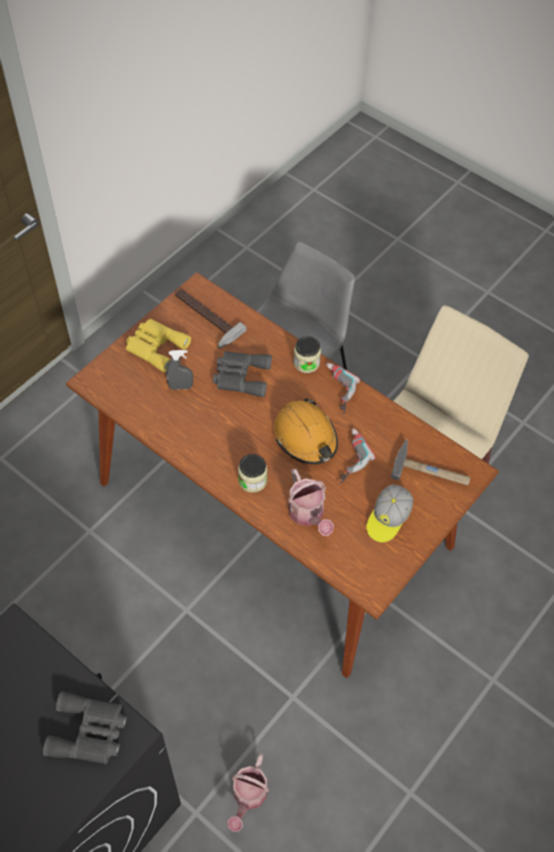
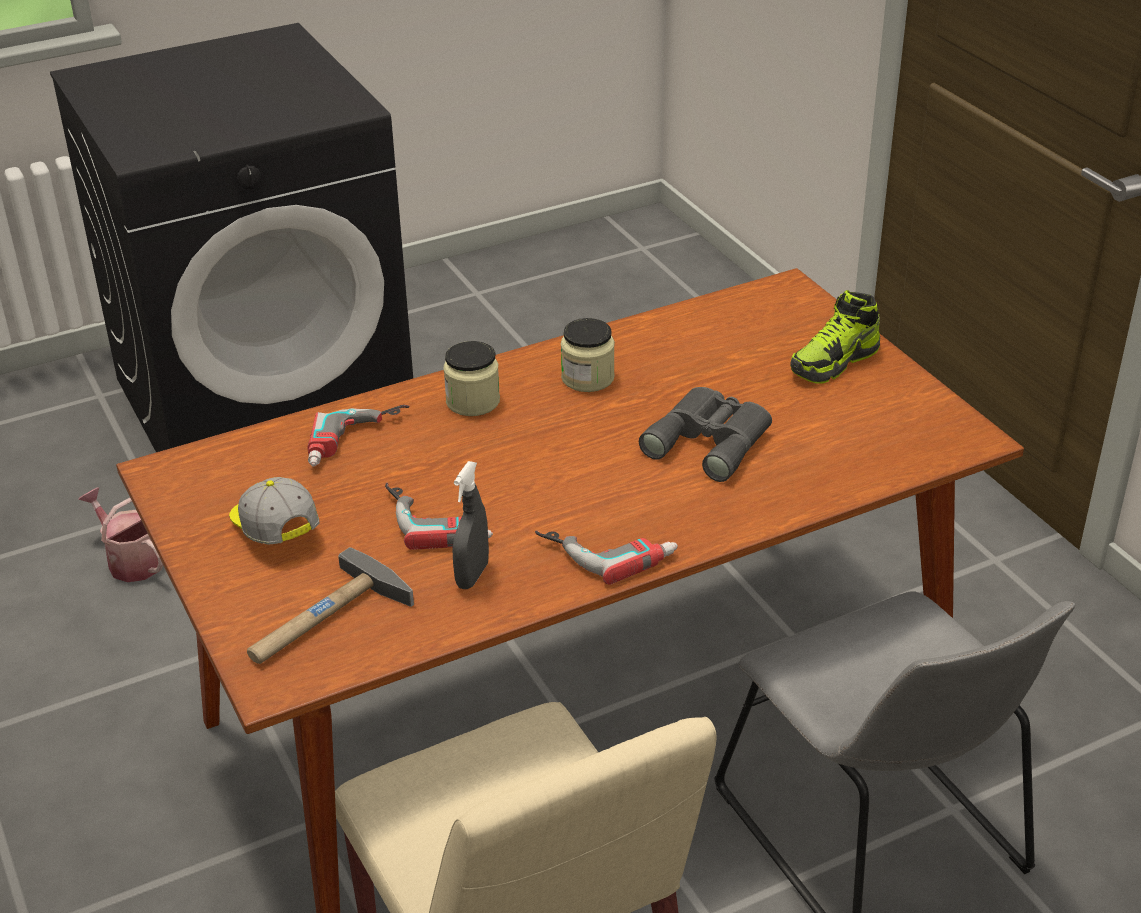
camera: 115 degrees right, 20 degrees down
grey binoculars [43,691,127,764] -> none
yellow binoculars [126,319,191,372] -> shoe [790,290,880,384]
grey spray bottle [166,350,193,390] -> grey spray bottle moved to [452,461,489,589]
hammer [175,289,246,349] -> none
orange hard hat [274,398,338,464] -> none
watering can [288,469,334,536] -> power drill [307,405,409,466]
jar [294,336,321,373] -> jar moved to [561,318,615,392]

